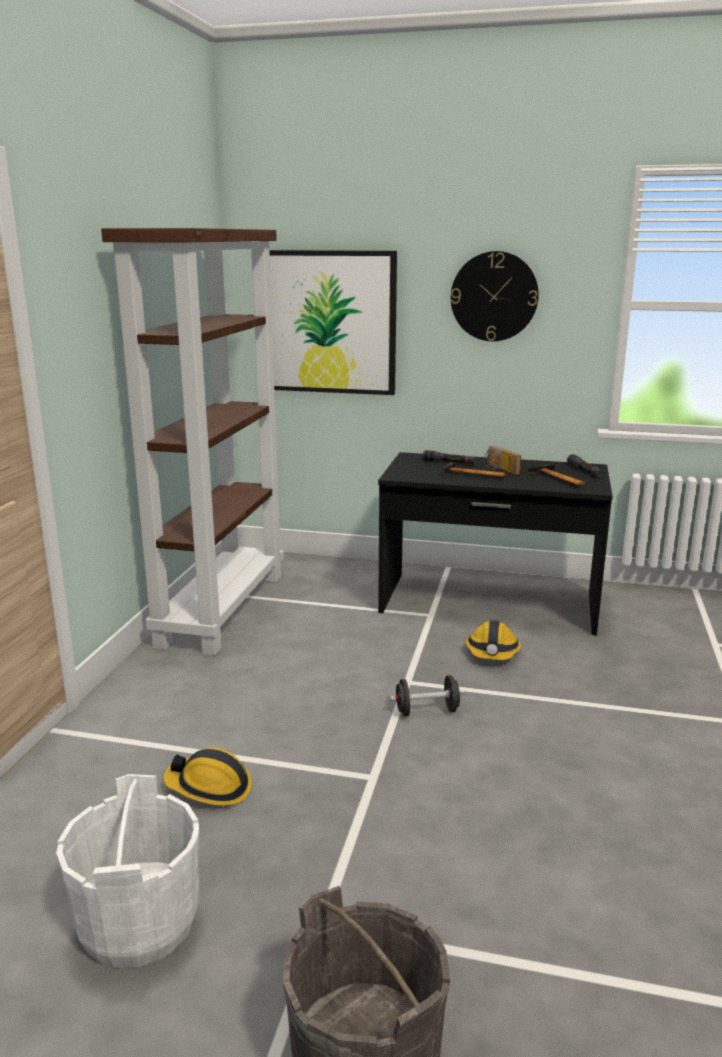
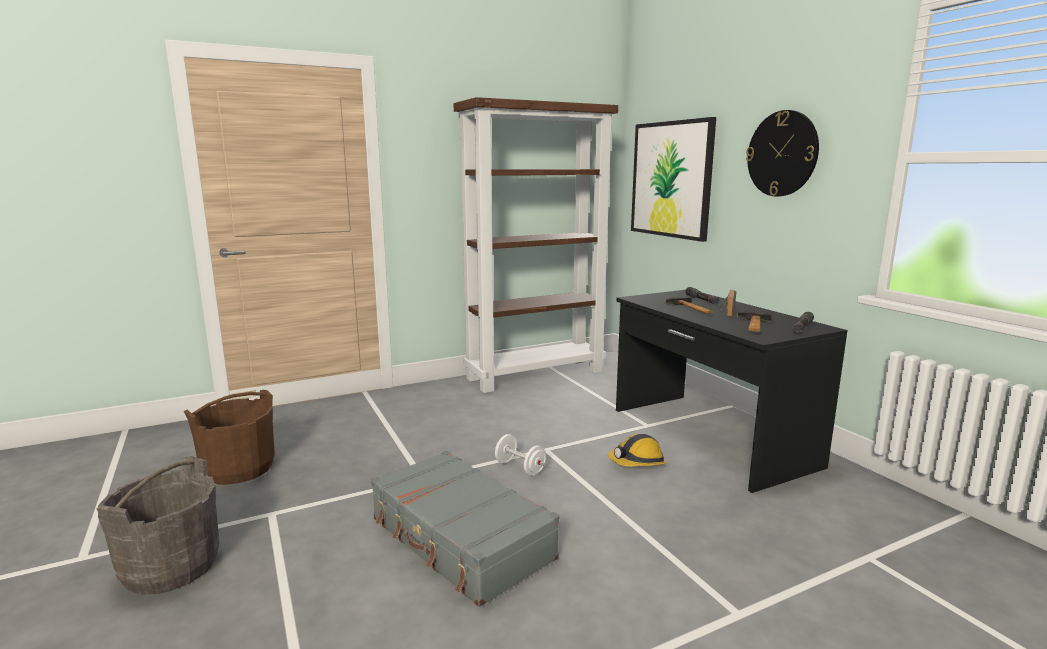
camera: 50 degrees right, 5 degrees down
white bucket [56,774,200,968] -> brown bucket [184,390,275,485]
hard hat [163,747,252,806] -> none
black dumbbell [389,675,466,716] -> white dumbbell [495,434,546,476]
none -> grey suitcase [371,451,559,607]

